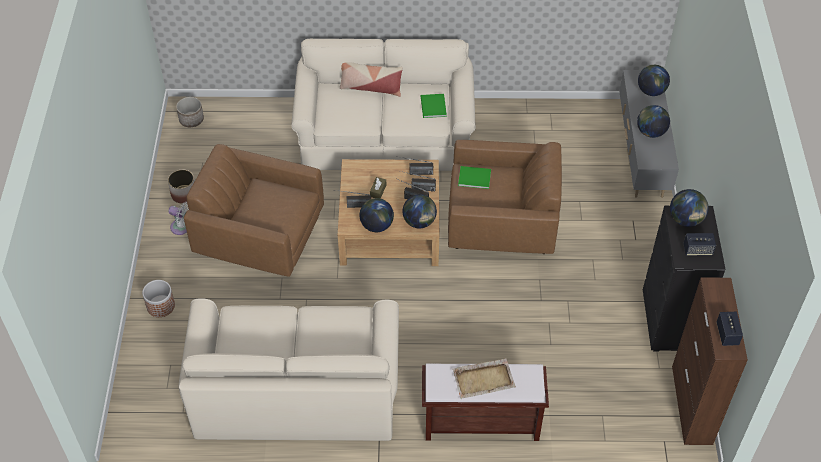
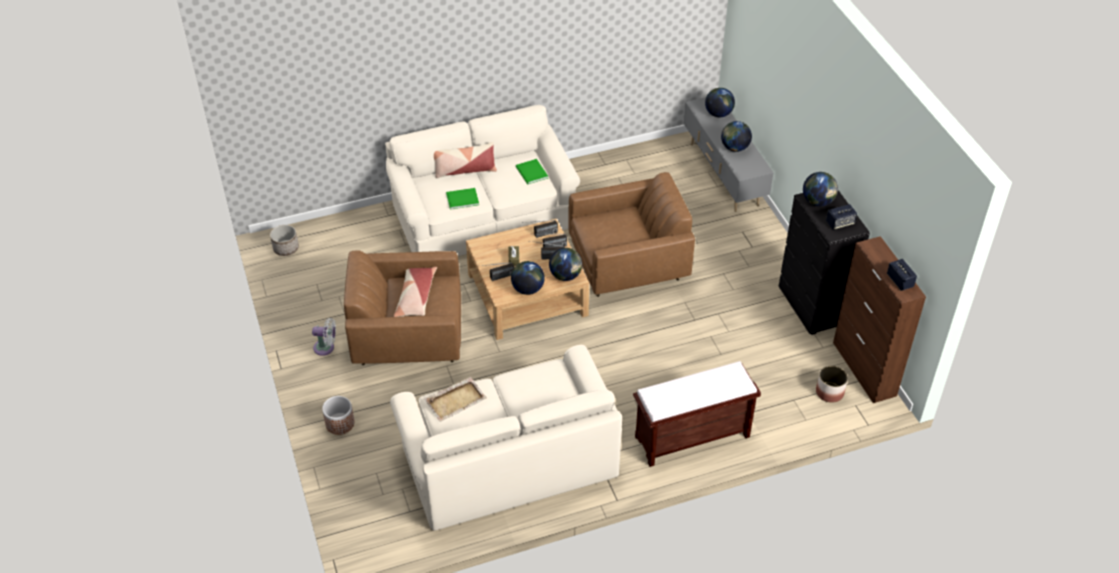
camera: 20 degrees left, 5 degrees down
planter [168,169,195,204] -> planter moved to [816,366,848,403]
beige tray [453,358,516,399] -> beige tray moved to [424,377,487,422]
green book [458,166,491,189] -> green book moved to [446,188,479,210]
none -> pillow [394,267,437,317]

